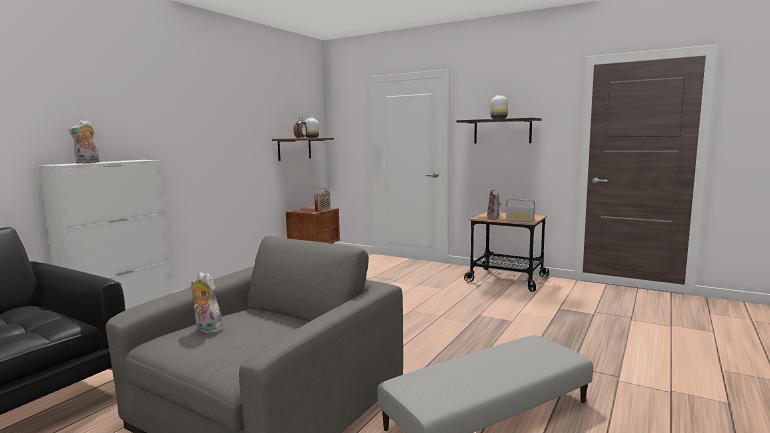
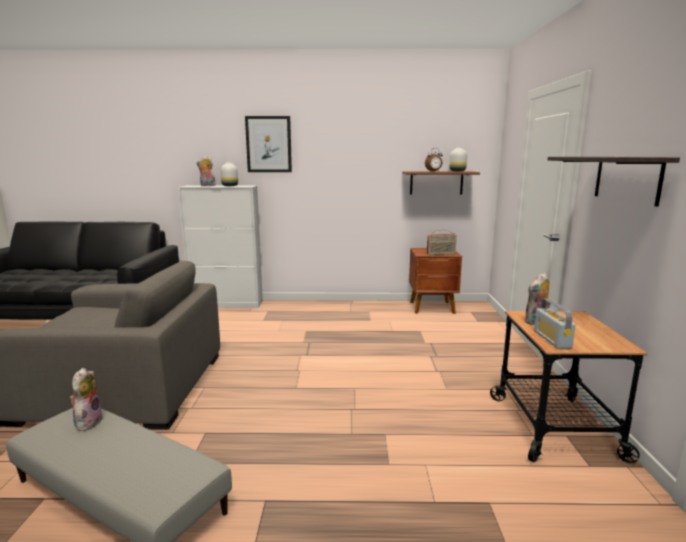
camera: 60 degrees right, 5 degrees up
plush toy [191,272,223,334] -> plush toy moved to [70,368,104,431]
white vase [490,94,508,119] -> white vase moved to [221,162,238,186]
none -> picture [245,116,292,172]

